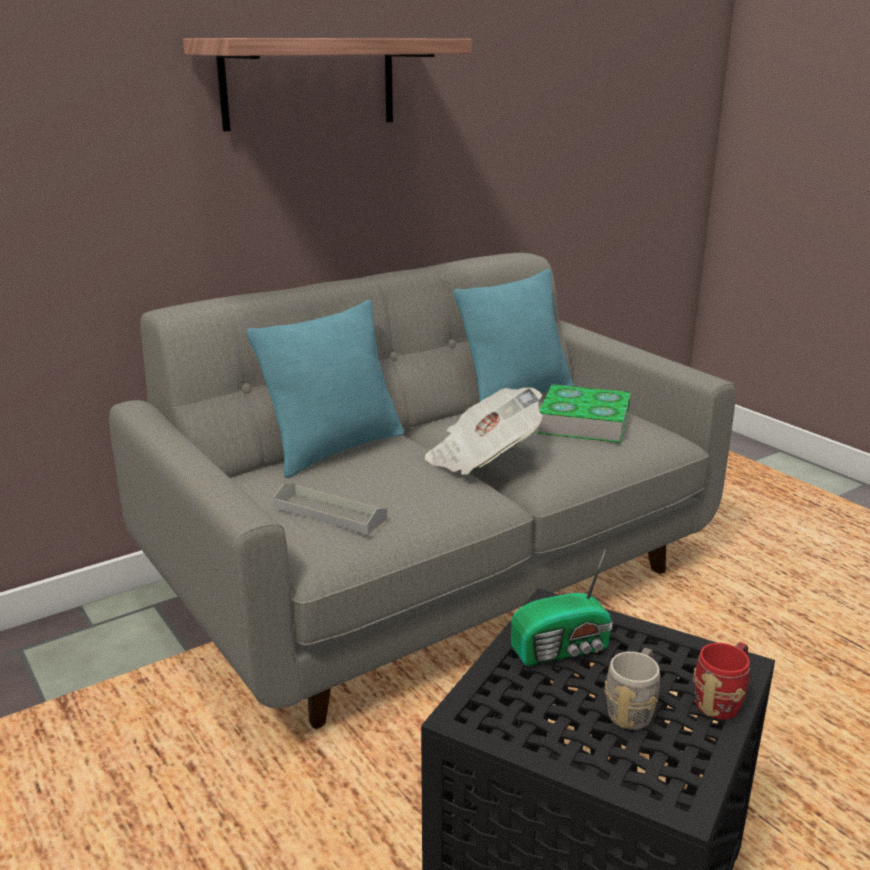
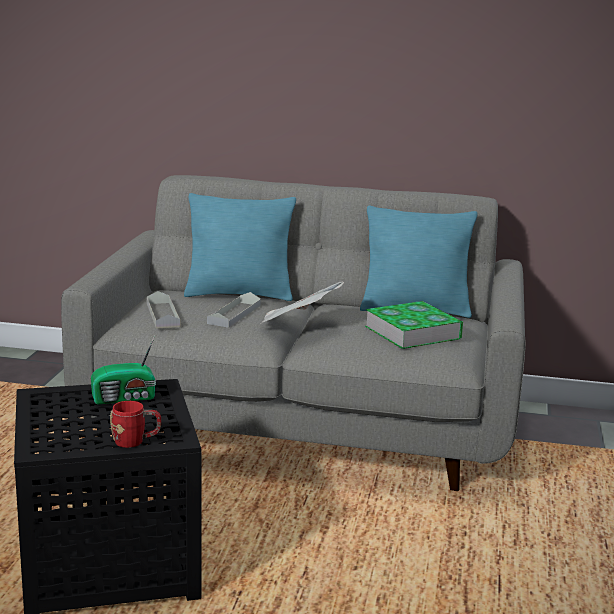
camera: 45 degrees right, 5 degrees down
shelf [183,38,472,131] -> none
radio [511,549,613,666] -> radio turned 45 degrees counterclockwise [91,335,156,404]
grey mug [604,648,660,730] -> none
none -> grey tray [207,292,261,328]

